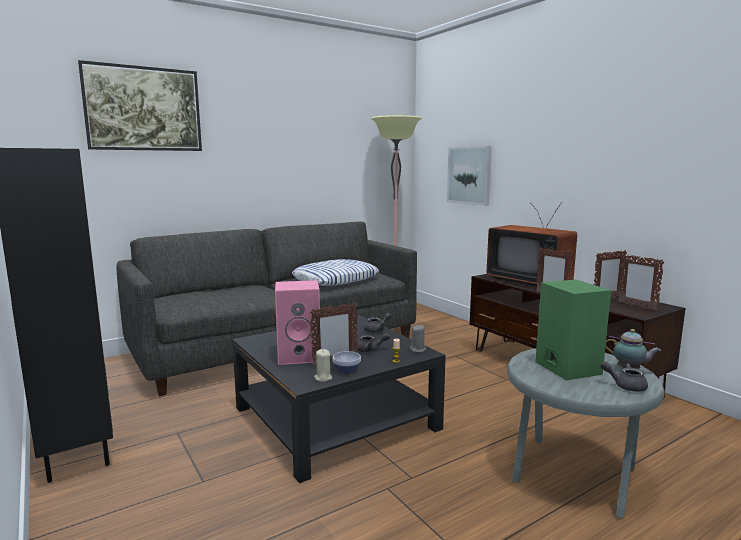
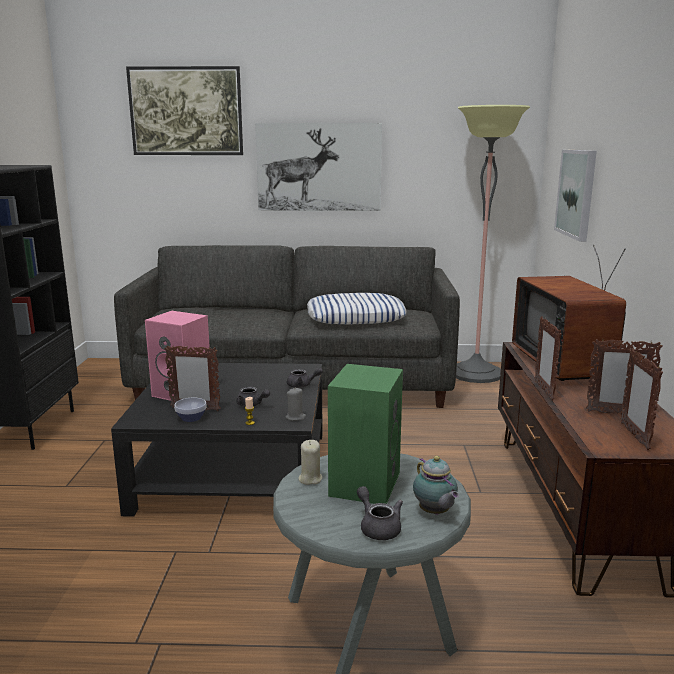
camera: 35 degrees right, 5 degrees up
beige candle [314,349,332,382] -> beige candle moved to [298,440,322,485]
none -> picture [255,123,382,211]

